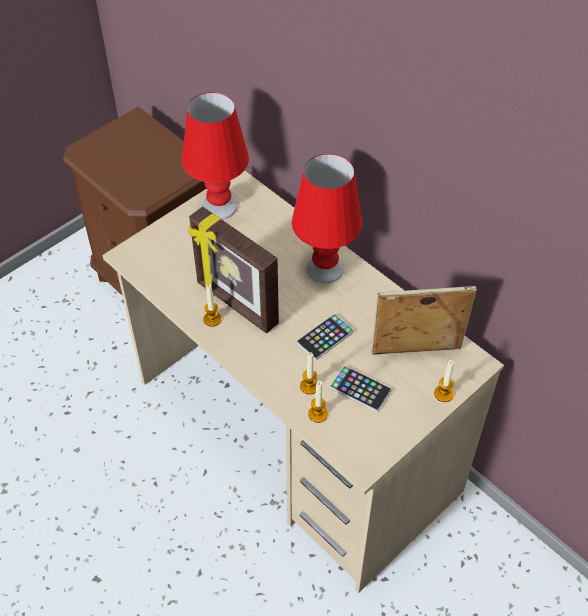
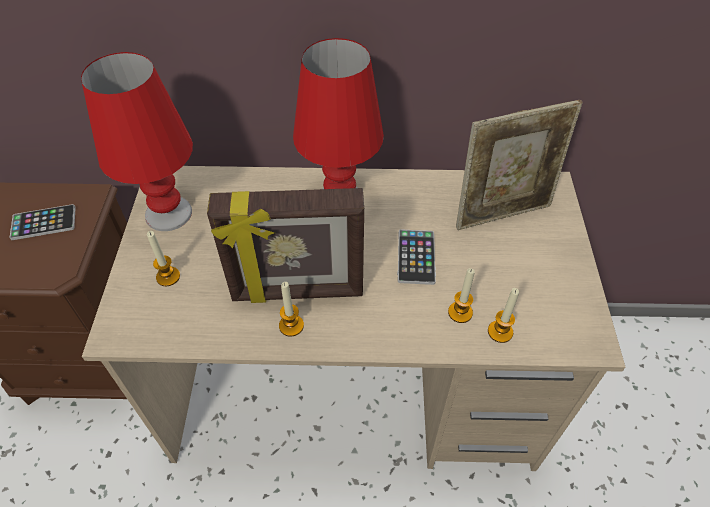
camera: 45 degrees left, 0 degrees up
phone [330,366,392,412] -> phone moved to [9,204,76,240]
picture frame [371,286,477,355] -> picture frame turned 150 degrees counterclockwise [456,100,583,230]
candle [434,360,454,402] -> candle moved to [147,231,180,286]

